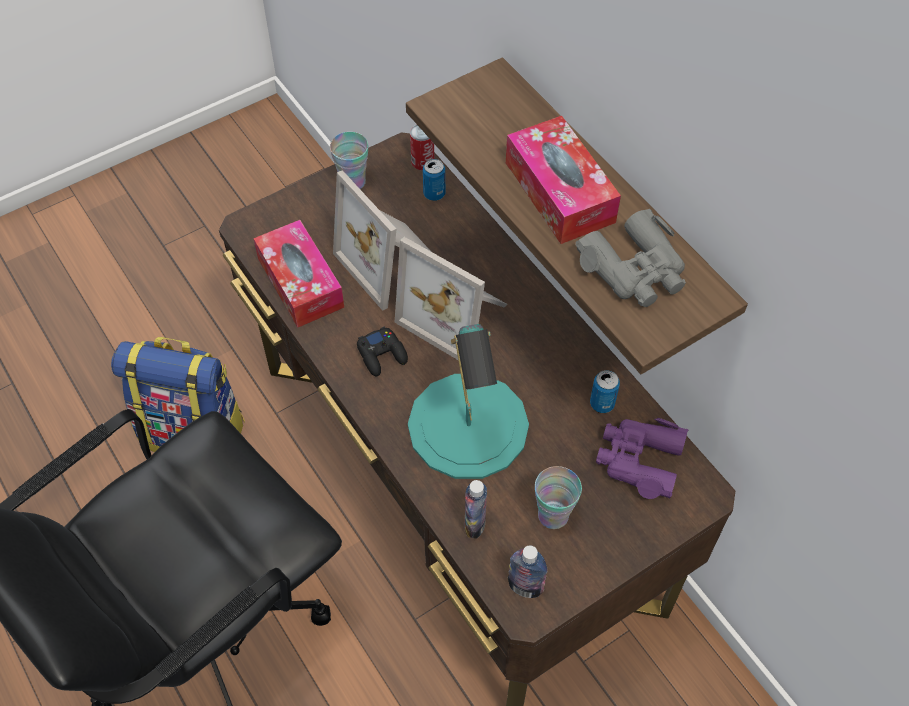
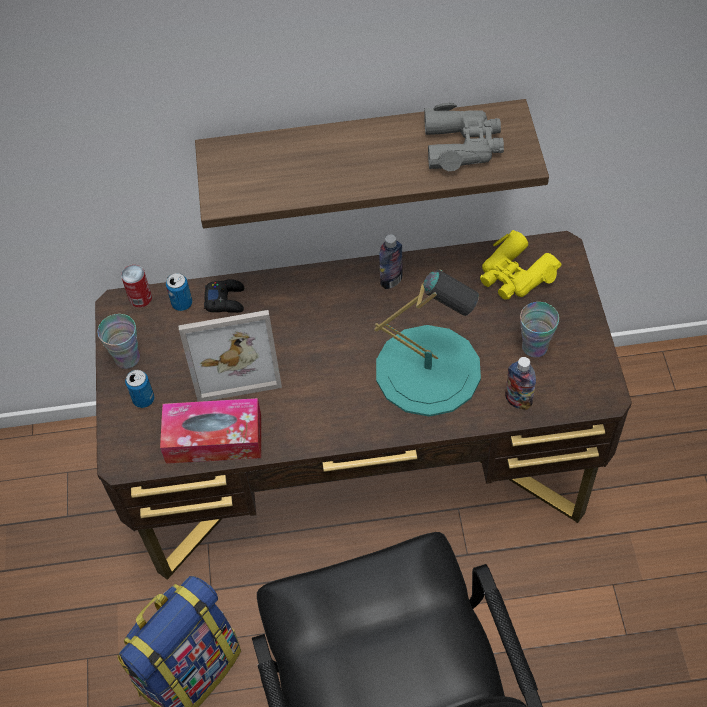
camera: 60 degrees left, 0 degrees up
black game controller [357,326,408,377] -> black game controller moved to [204,279,244,313]
picture frame [395,237,507,360] -> none
tissue box [506,116,621,244] -> none
bottle [508,545,548,598] -> bottle moved to [379,234,403,289]
can [590,370,620,413] -> can moved to [125,370,154,408]
purple binoculars [596,418,689,499] -> yellow binoculars [480,230,562,300]

